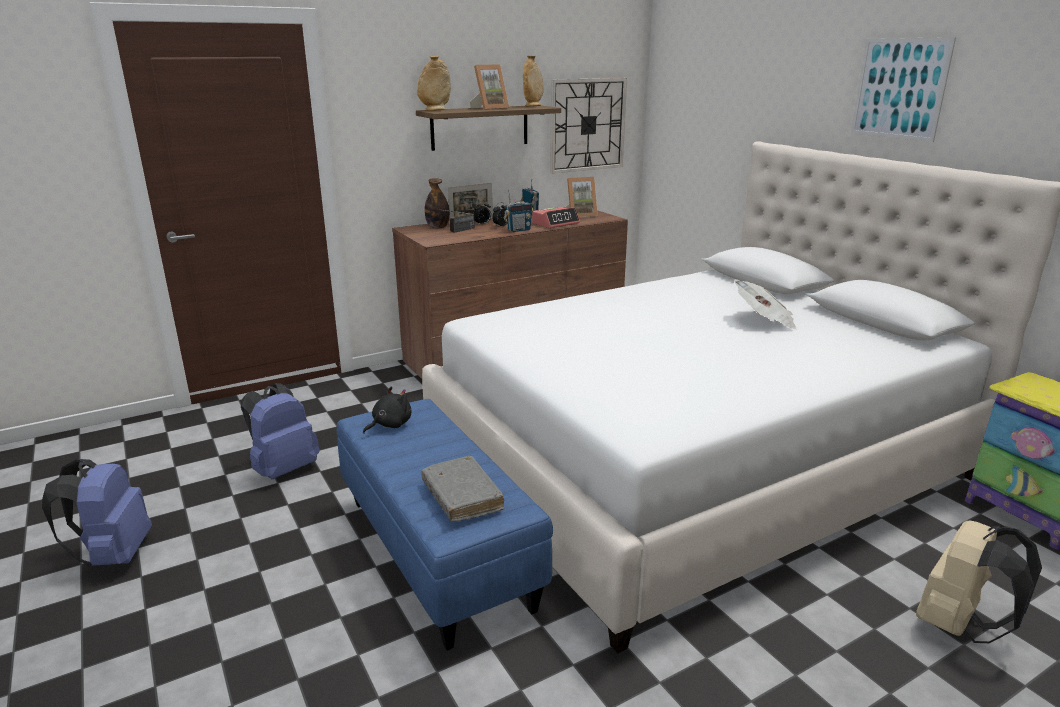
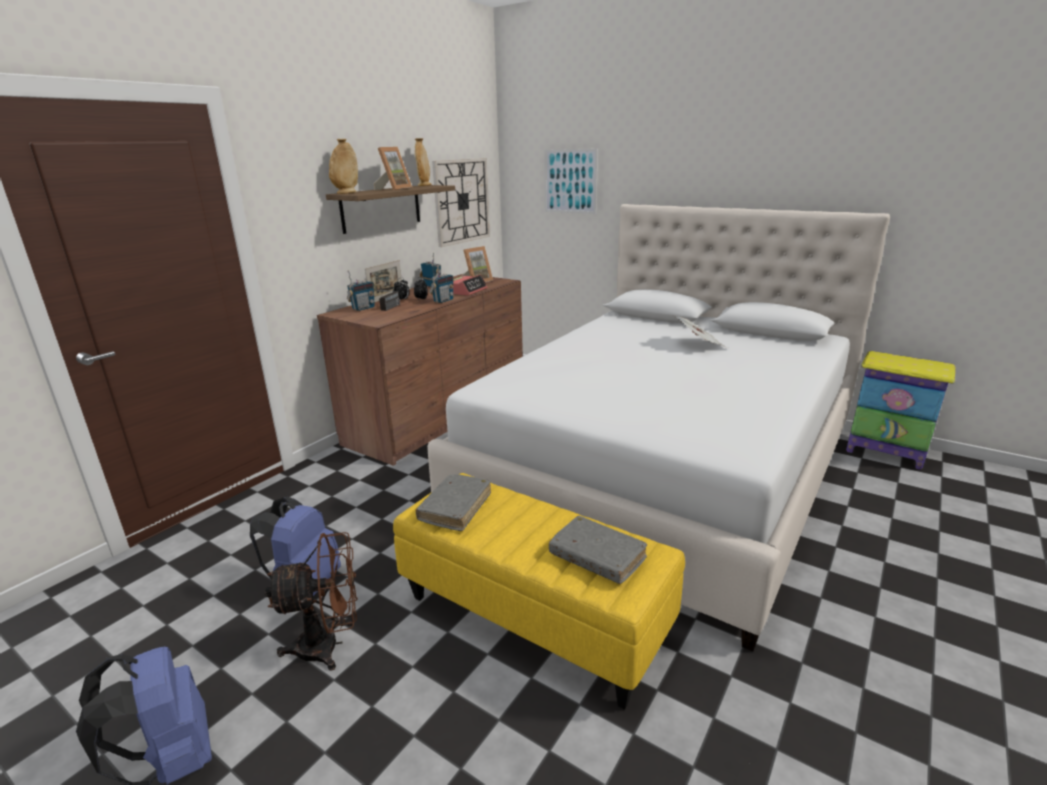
camera: 25 degrees left, 0 degrees up
blue ottoman [337,399,553,651] -> yellow ottoman [393,473,685,709]
black plush toy [363,386,411,434] -> grey book [415,474,491,531]
bottle [425,178,450,229] -> radio [347,270,375,311]
picture [851,37,956,142] -> picture moved to [544,149,598,214]
beige backpack [916,520,1042,643] -> none
none -> brown fan [265,532,357,671]

